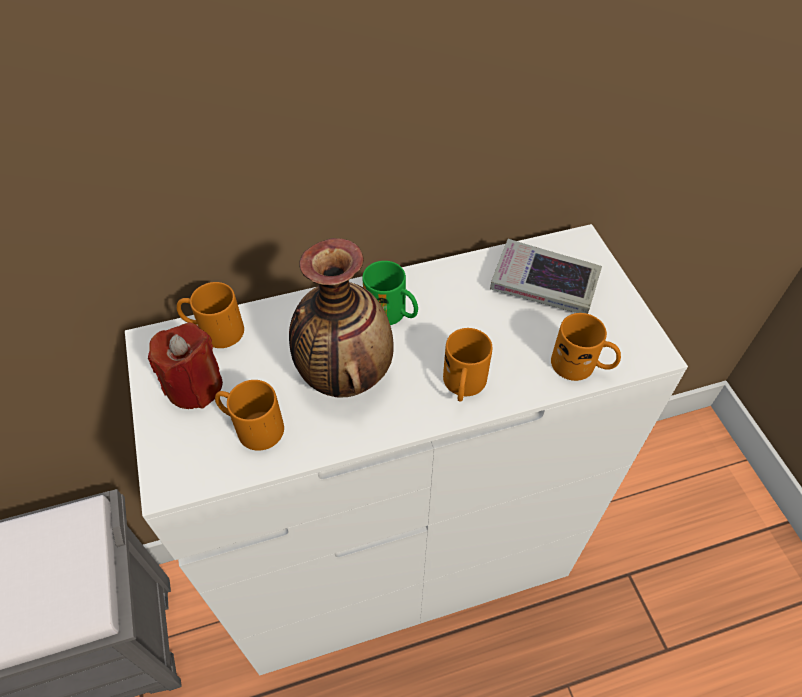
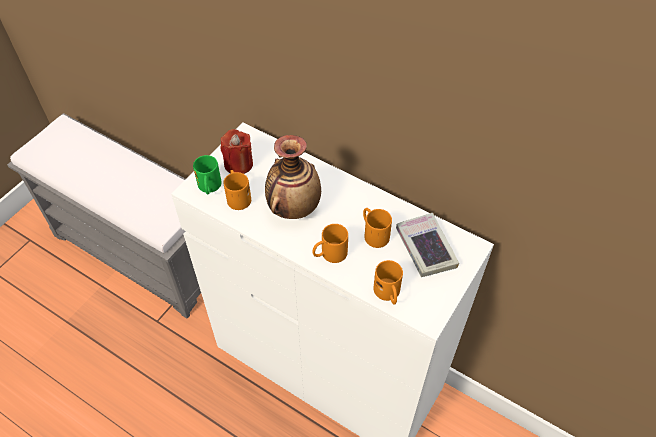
camera: 50 degrees right, 0 degrees up
orange mug [177,282,244,348] -> orange mug moved to [363,208,392,248]
green mug [363,261,418,325] -> green mug moved to [193,155,222,194]

